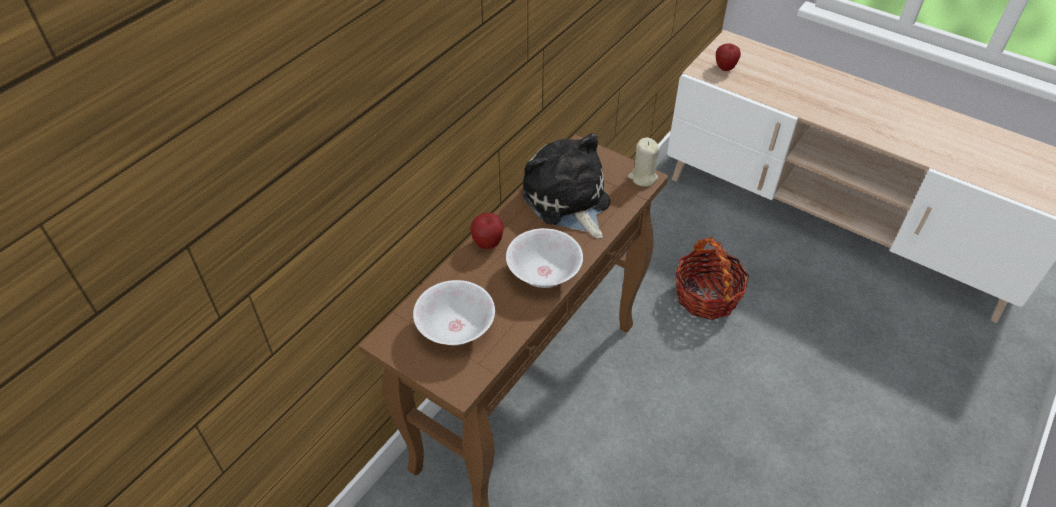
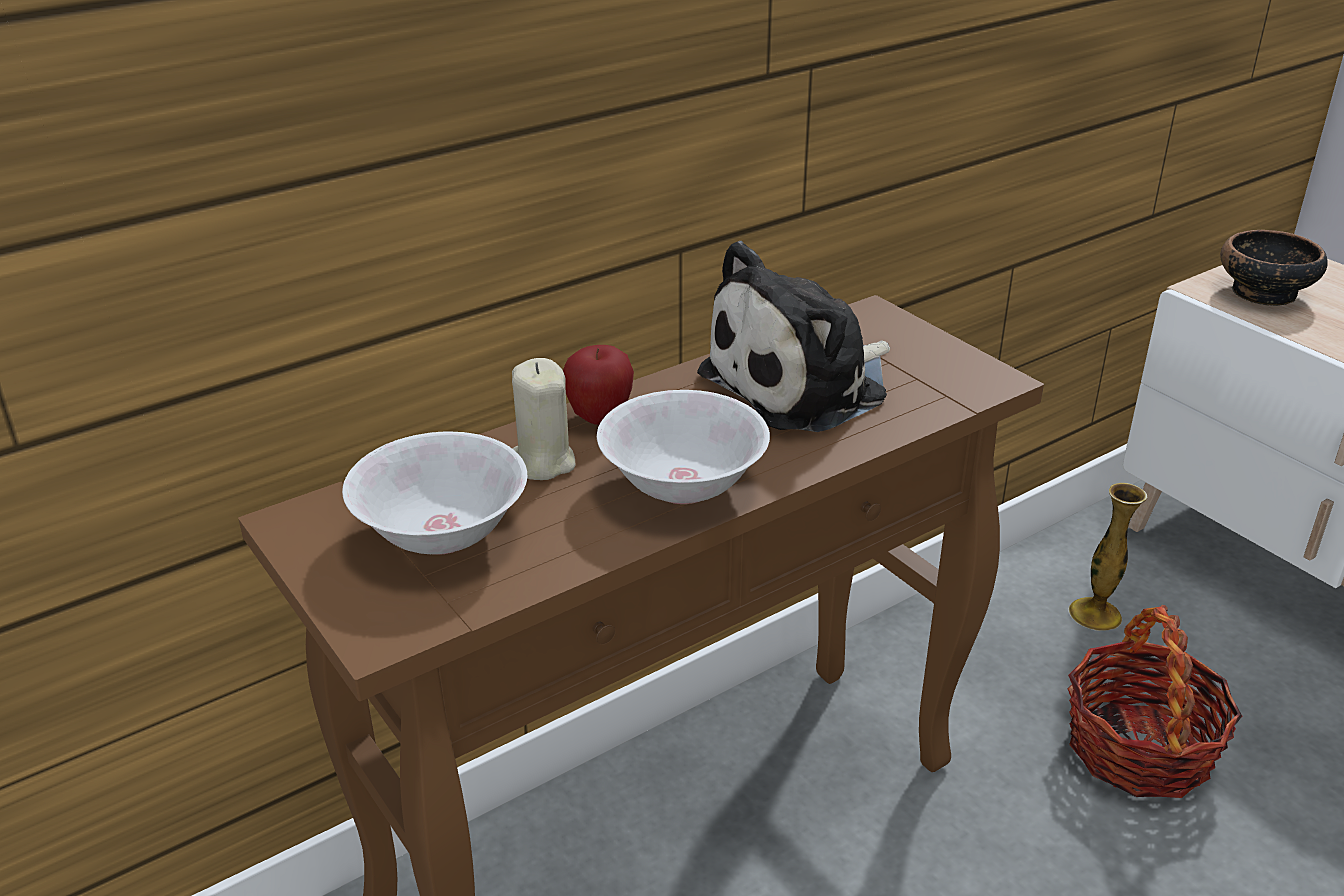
camera: 20 degrees right, 15 degrees down
plush toy [523,133,610,239] -> plush toy turned 120 degrees counterclockwise [697,241,890,432]
beige candle [628,137,660,187] -> beige candle moved to [512,358,575,480]
apple [716,44,741,71] -> bowl [1220,230,1328,306]
none -> vase [1068,483,1148,631]

